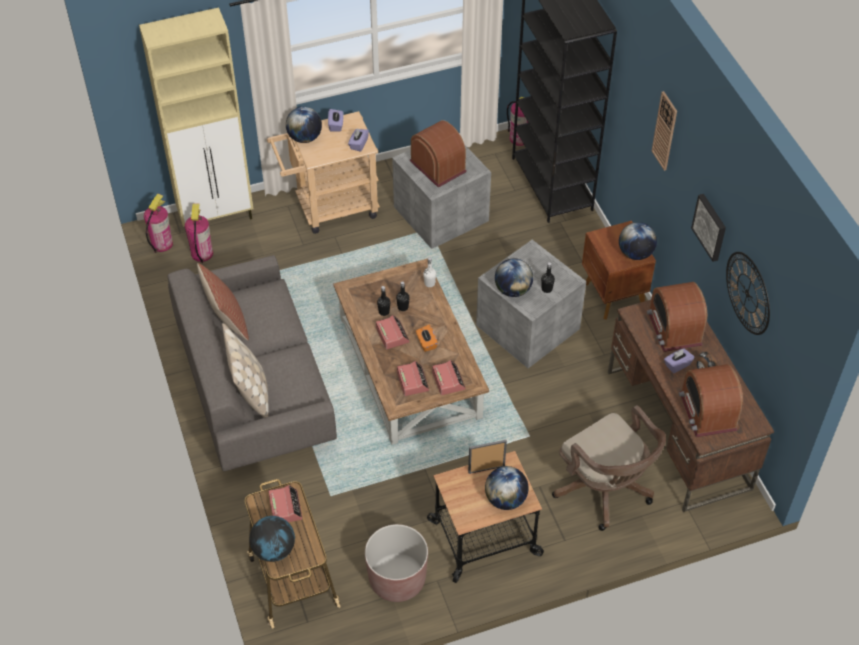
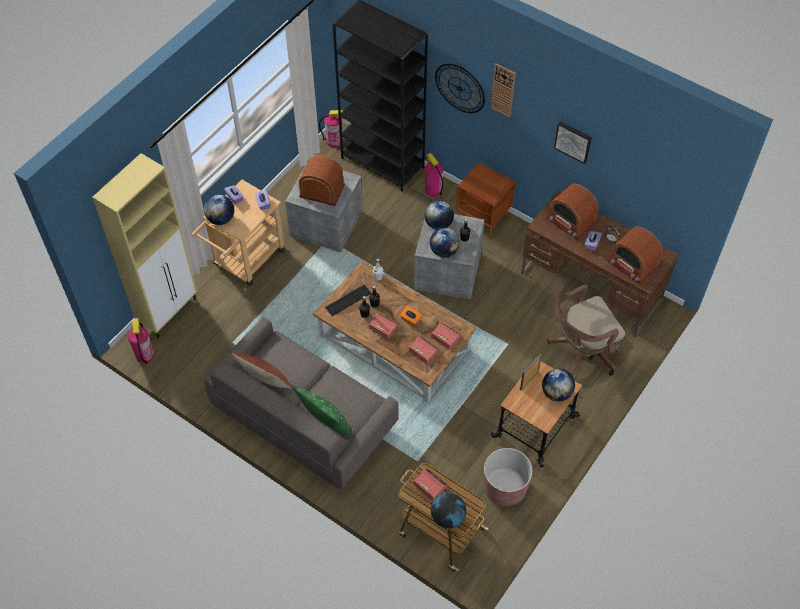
camera: 35 degrees left, 5 degrees up
fire extinguisher [185,203,213,263] -> fire extinguisher moved to [425,153,443,197]
beige pillow [222,323,269,418] -> green pillow [291,385,354,435]
brown office chair [552,405,666,531] -> brown office chair turned 135 degrees clockwise [547,284,626,376]
globe [619,222,657,260] -> globe moved to [424,200,454,230]
wall clock [726,252,770,335] -> wall clock moved to [435,64,485,113]
none -> keyboard [325,285,371,316]

